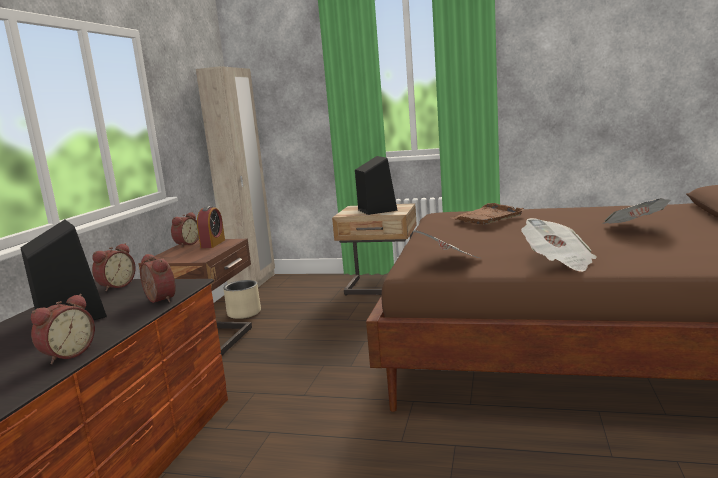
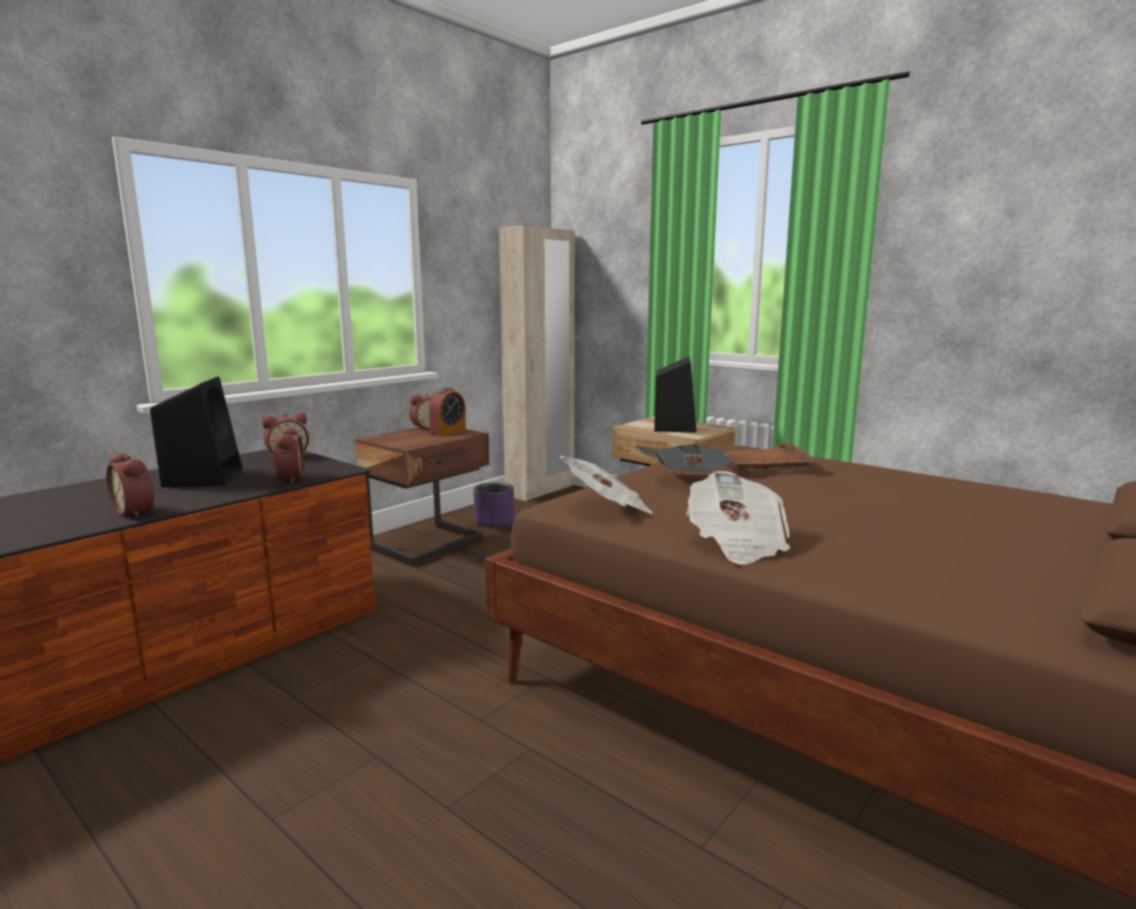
camera: 25 degrees right, 0 degrees up
alarm clock [31,294,95,364] -> alarm clock turned 75 degrees clockwise [106,452,154,518]
beige planter [223,280,261,319] -> purple planter [474,482,515,527]
newspaper [603,198,671,224] -> newspaper moved to [651,445,733,472]

